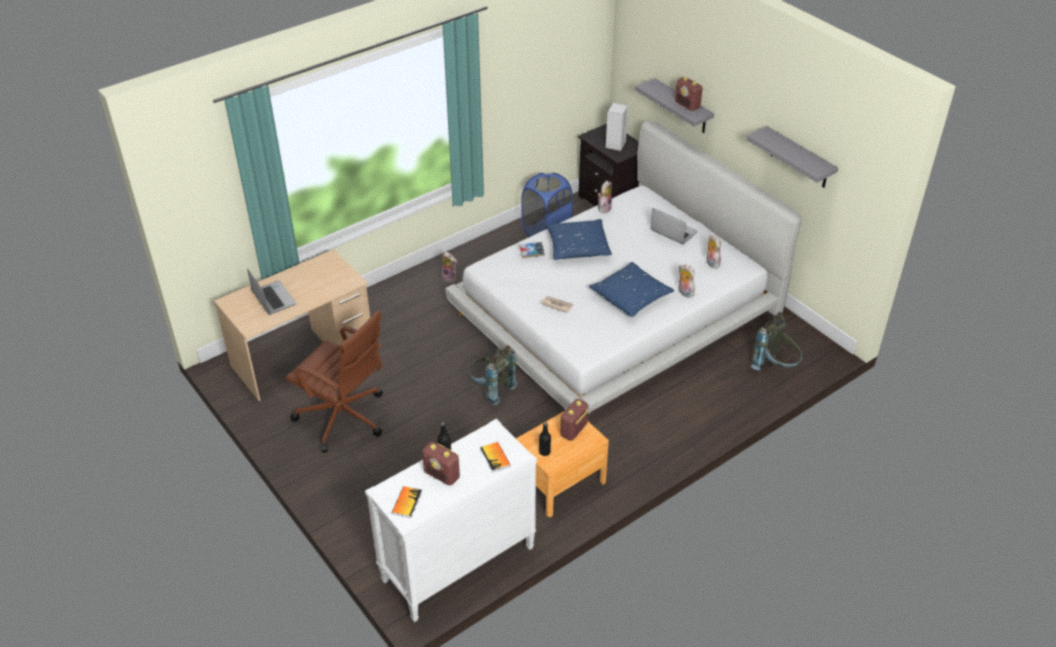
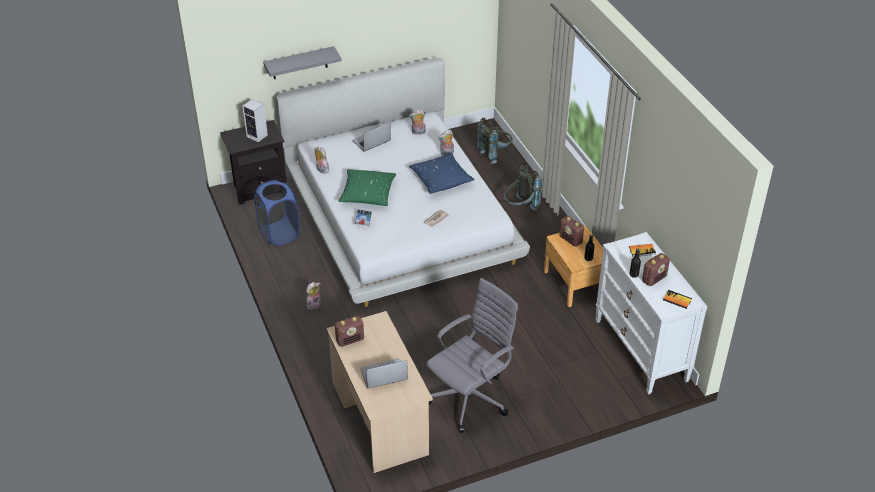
camera: 75 degrees left, 0 degrees up
brown office chair [286,310,383,452] -> grey office chair [426,278,518,433]
grey backpack [467,345,517,405] -> grey backpack moved to [504,163,542,210]
blue pillow [546,219,612,260] -> green pillow [339,169,396,206]
radio [675,77,703,111] -> radio moved to [335,316,364,347]
grey shelf [746,126,838,188] -> none

